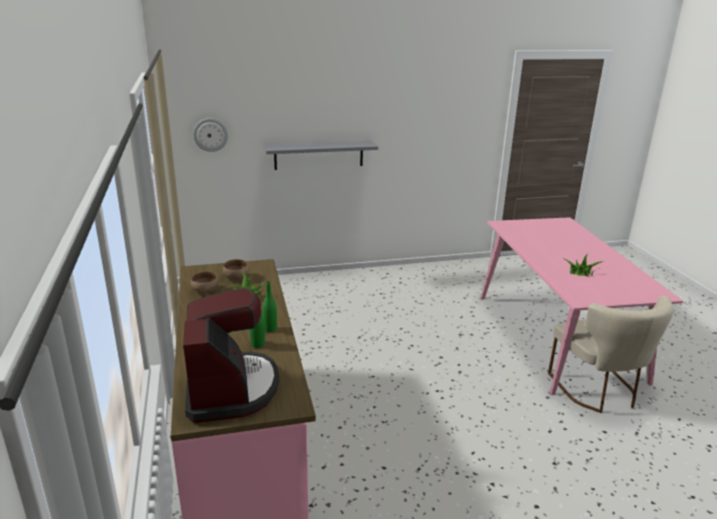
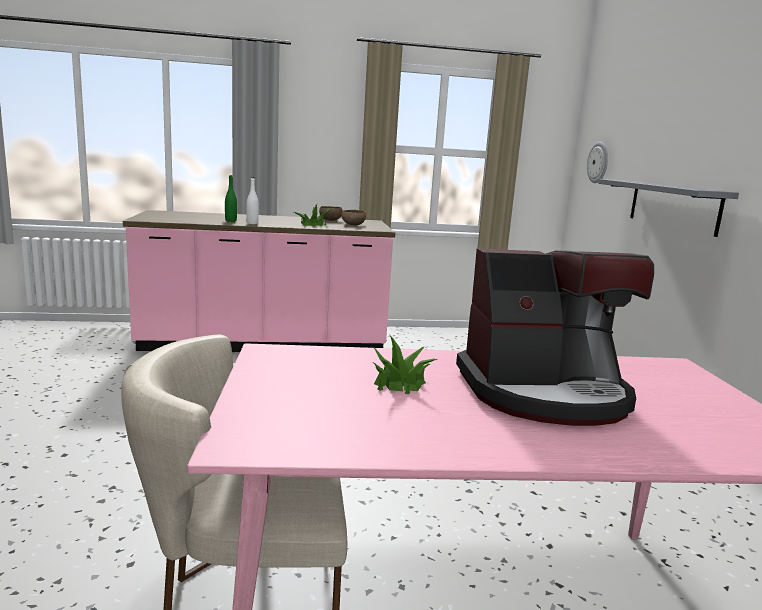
camera: 95 degrees right, 10 degrees down
coffee machine [183,288,279,423] -> coffee machine moved to [456,249,654,426]
green bottle [262,281,277,332] -> white bottle [246,177,259,224]

